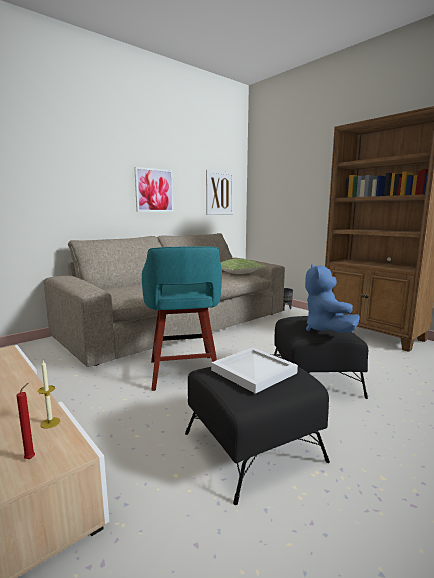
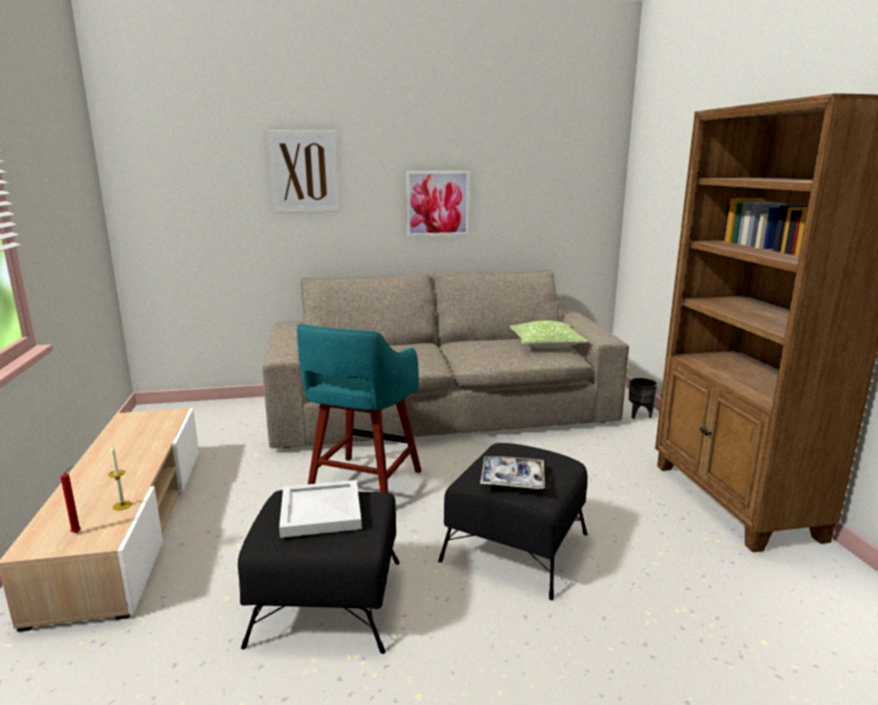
camera: 30 degrees right, 5 degrees up
picture [206,170,234,215] -> picture moved to [267,130,339,213]
blue plush toy [305,264,360,333] -> tray [480,456,545,489]

